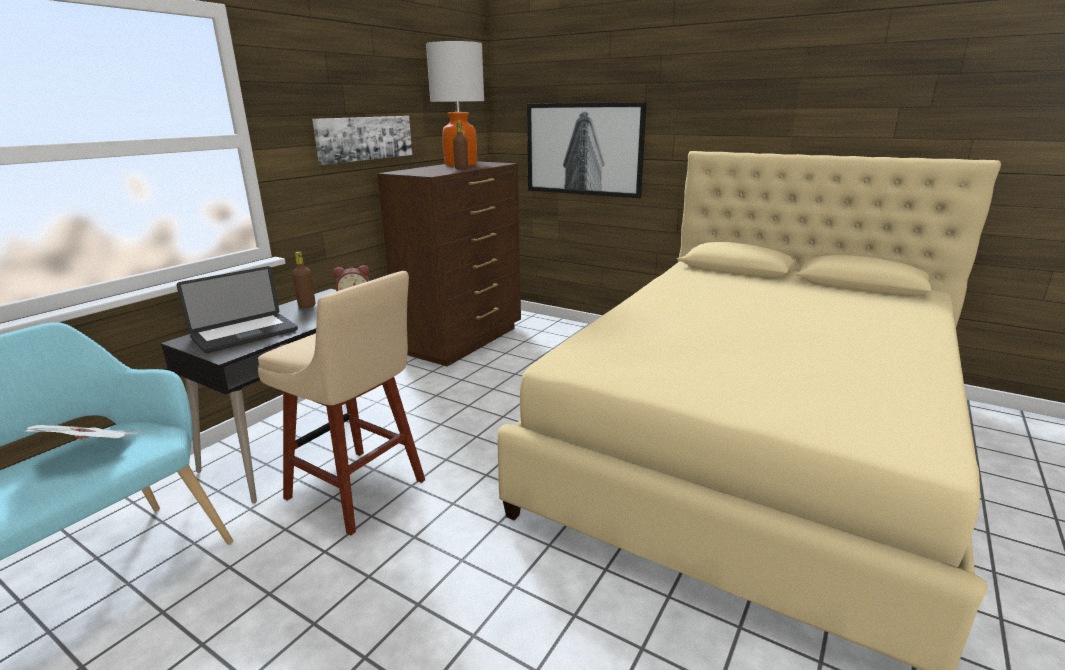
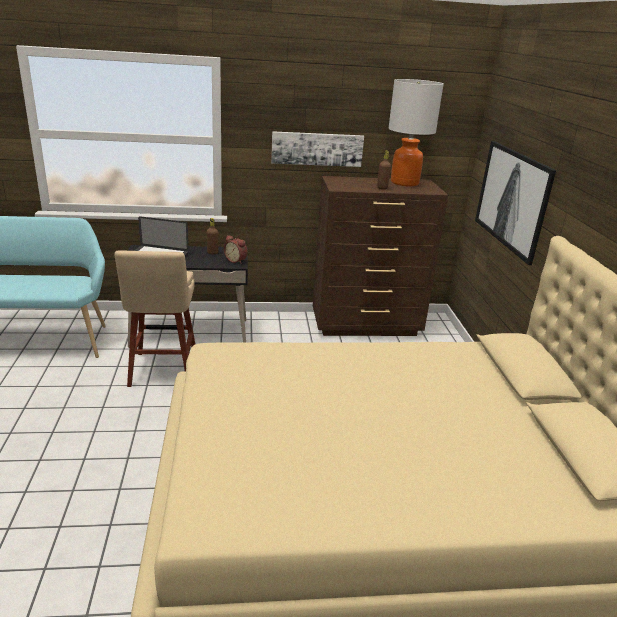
camera: 50 degrees right, 5 degrees up
newspaper [24,425,142,440] -> none

